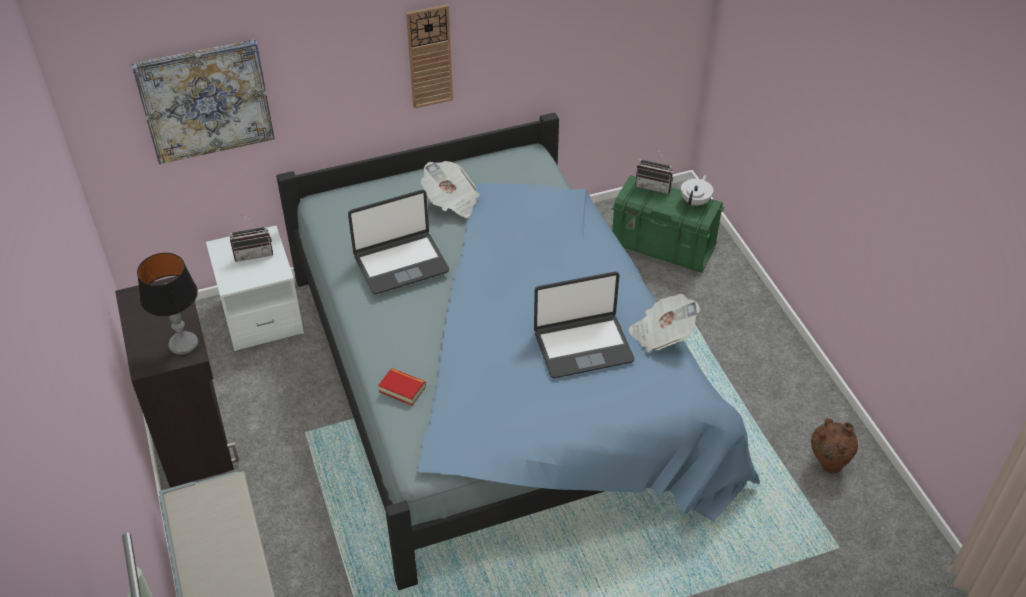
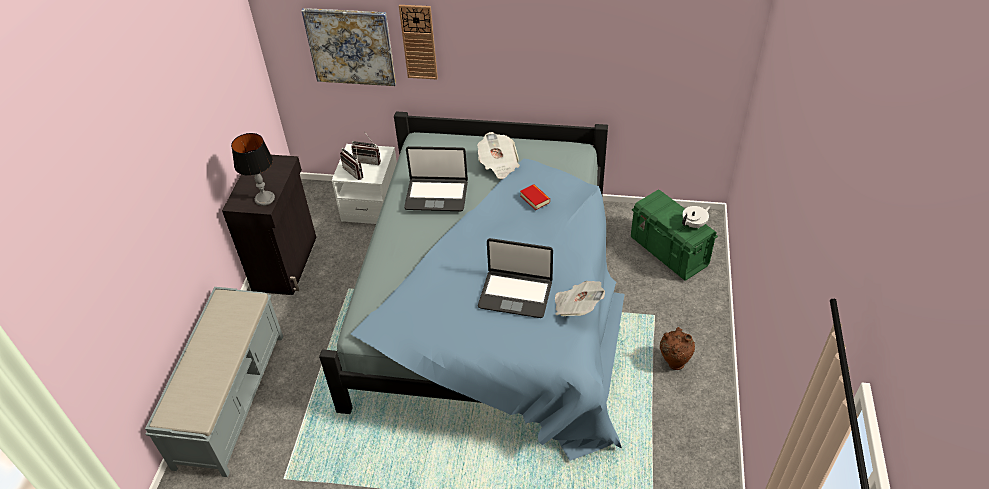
camera: 30 degrees right, 0 degrees up
book [378,368,426,406] -> book moved to [520,184,550,210]
wall clock [406,4,453,109] -> wall clock moved to [399,5,438,79]
radio [635,147,673,194] -> radio moved to [340,142,363,180]
brown vase [811,418,858,473] -> brown vase moved to [660,327,695,370]

